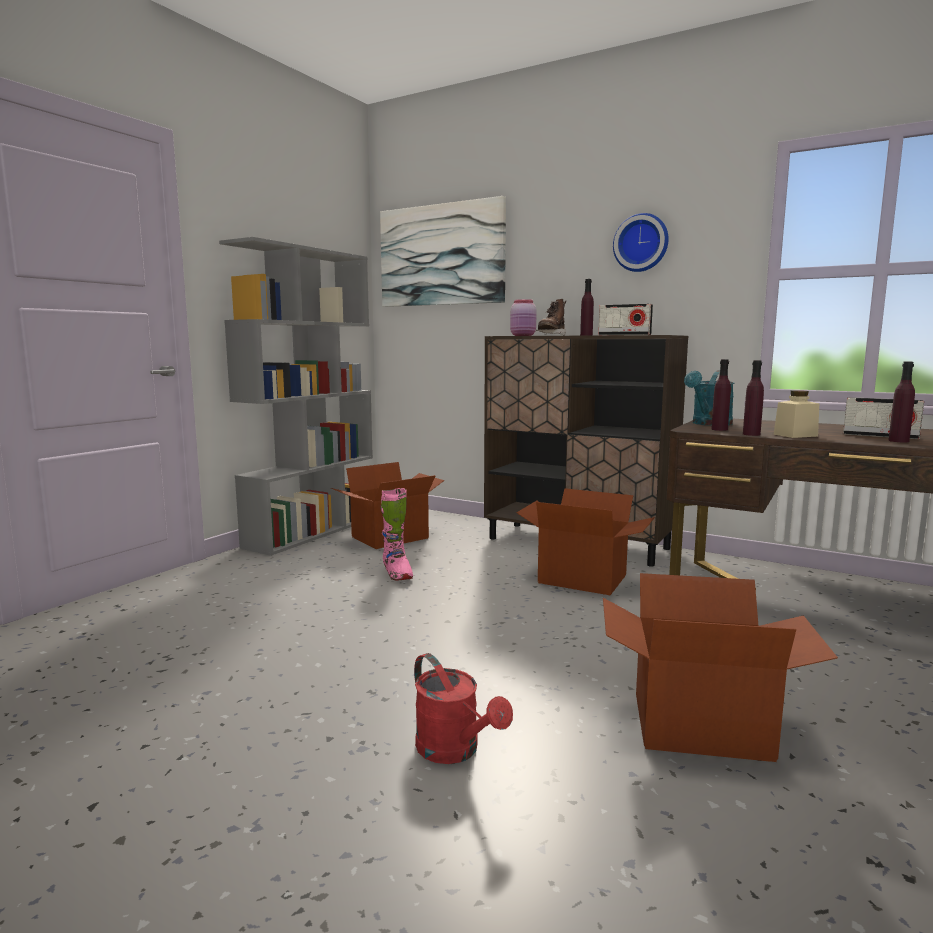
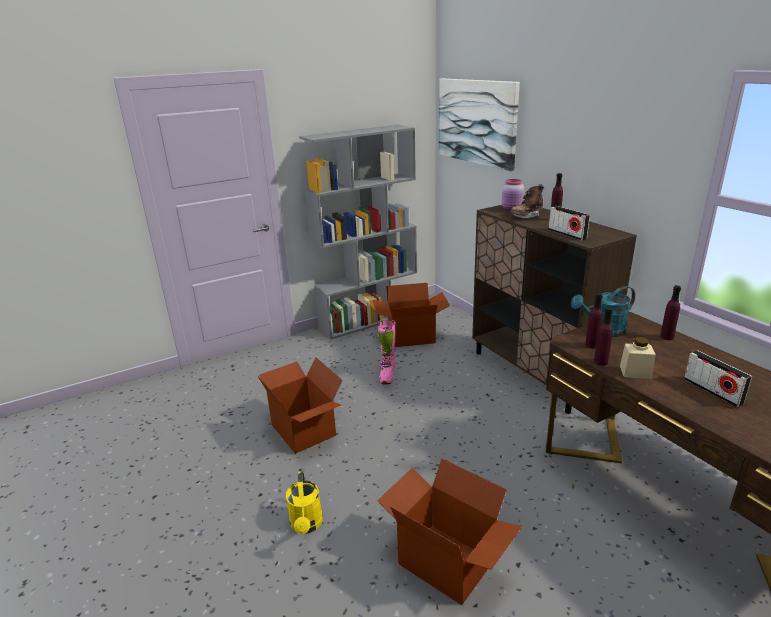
camera: 30 degrees right, 15 degrees up
red watering can [414,653,513,764] -> yellow watering can [286,471,323,534]
cardboard box [516,488,655,595] -> cardboard box moved to [257,357,343,454]
wall clock [613,213,669,272] -> none
purple bottle [888,362,915,443] -> purple bottle moved to [660,285,681,340]

